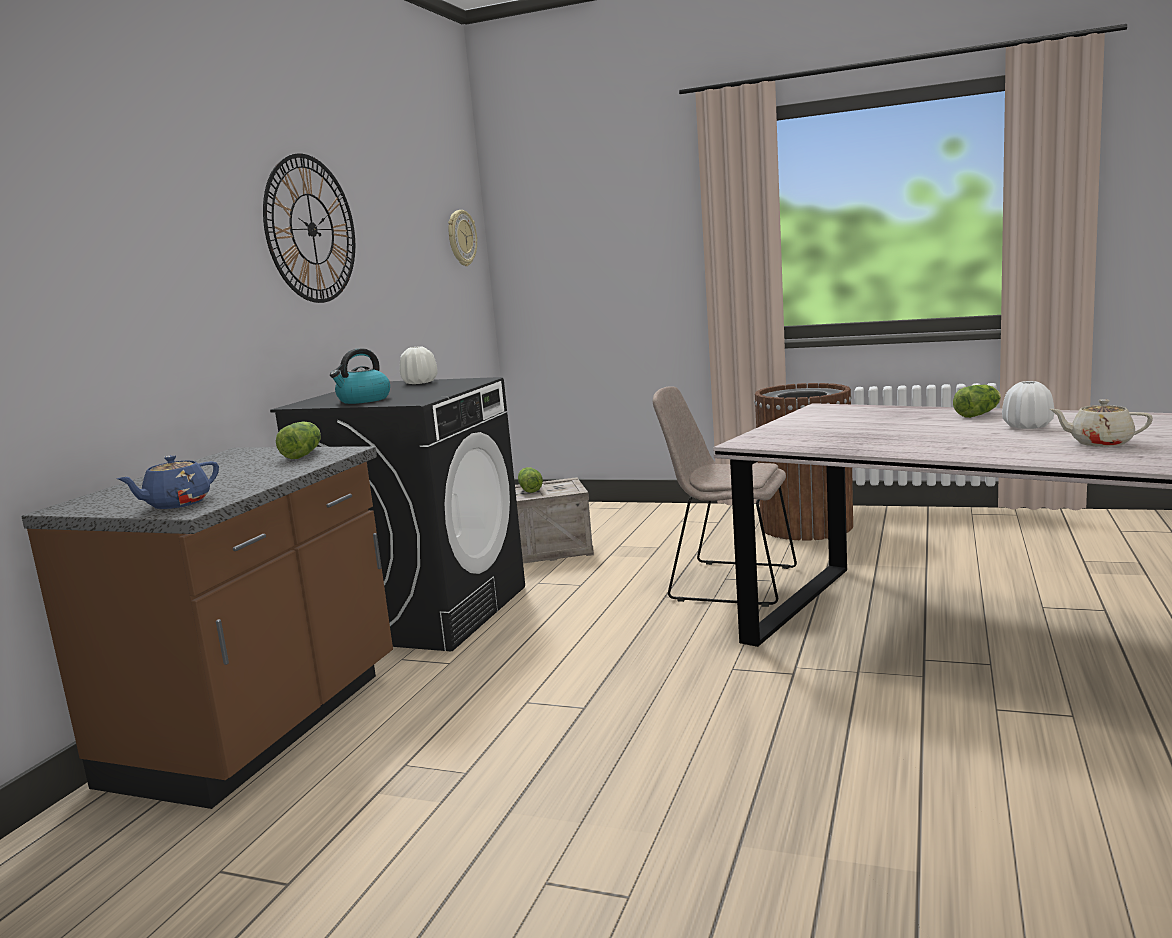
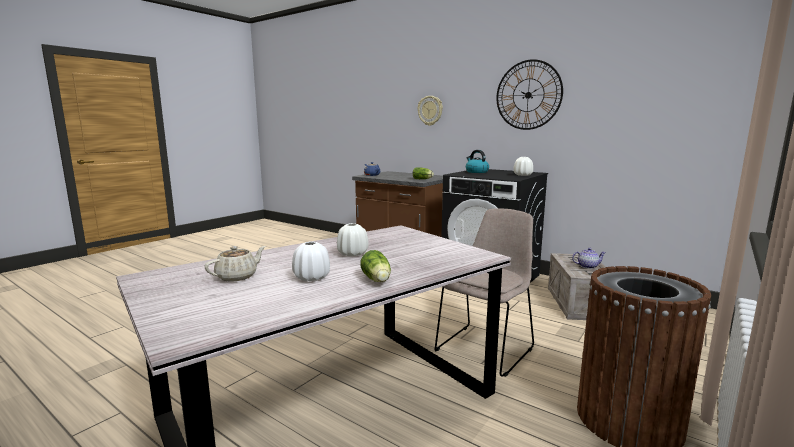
camera: 105 degrees right, 0 degrees up
wall clock [448,210,477,266] -> wall clock moved to [418,96,443,126]
lettuce [518,467,543,493] -> teapot [572,248,606,269]
none -> white vase [337,223,369,256]

